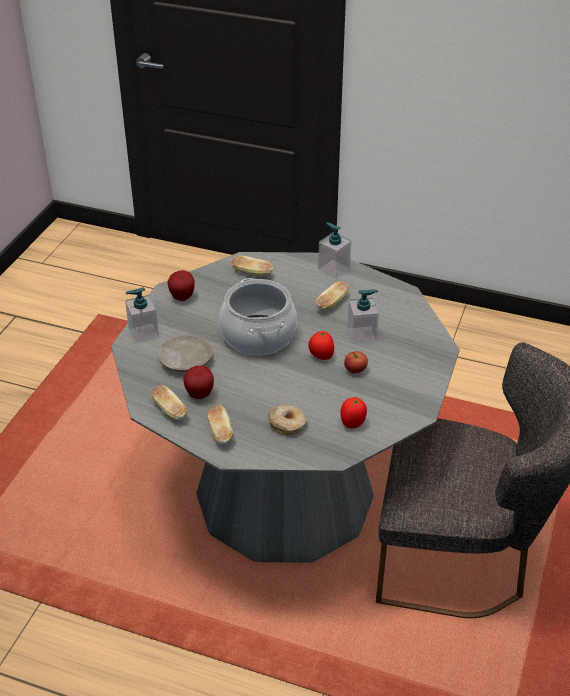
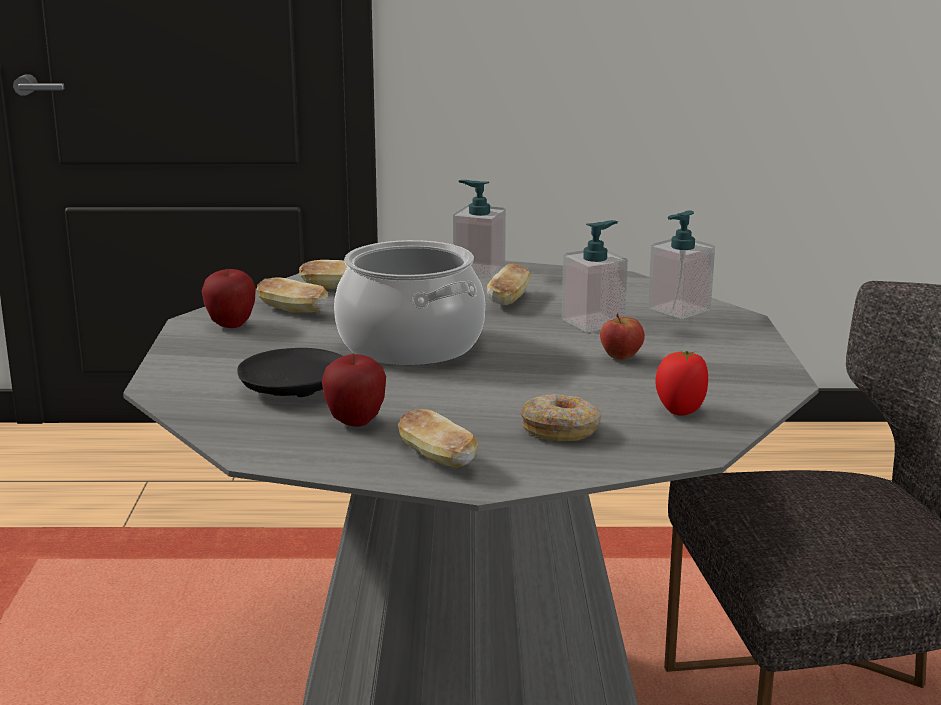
camera: 20 degrees left, 20 degrees down
soap dispenser [125,288,159,344] -> soap dispenser moved to [648,210,715,319]
bread [152,385,187,420] -> bread moved to [257,277,328,313]
beige plate [158,335,212,372] -> black plate [237,348,342,397]
tomato [308,331,334,360] -> none

